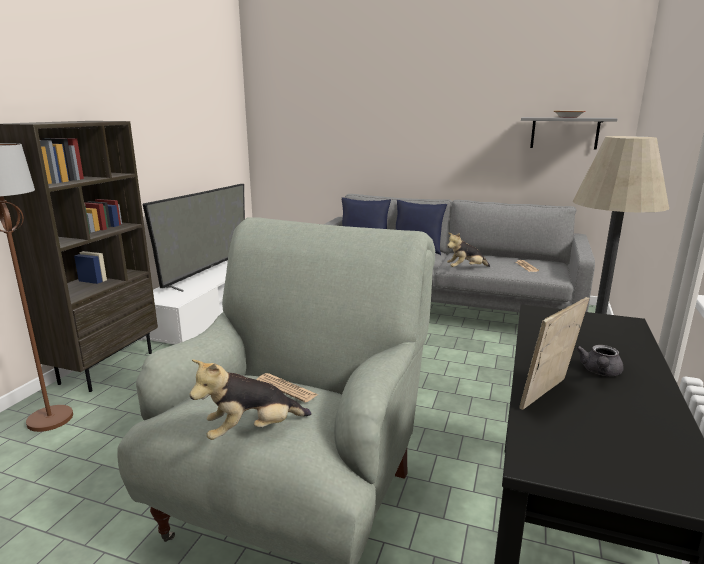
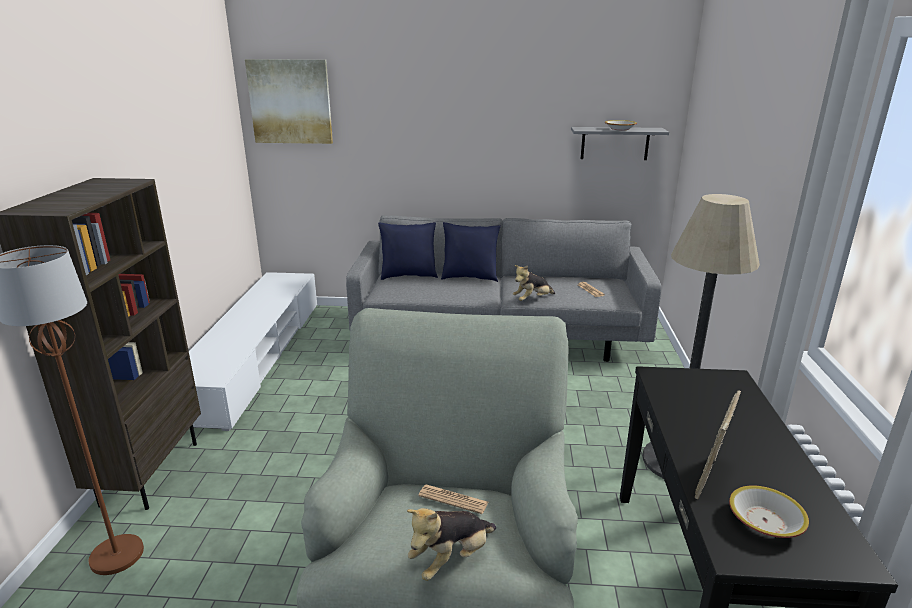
camera: 15 degrees left, 5 degrees up
television [142,184,245,292] -> none
grey teapot [576,345,624,376] -> none
none -> picture [245,59,333,144]
none -> bowl [729,485,809,538]

